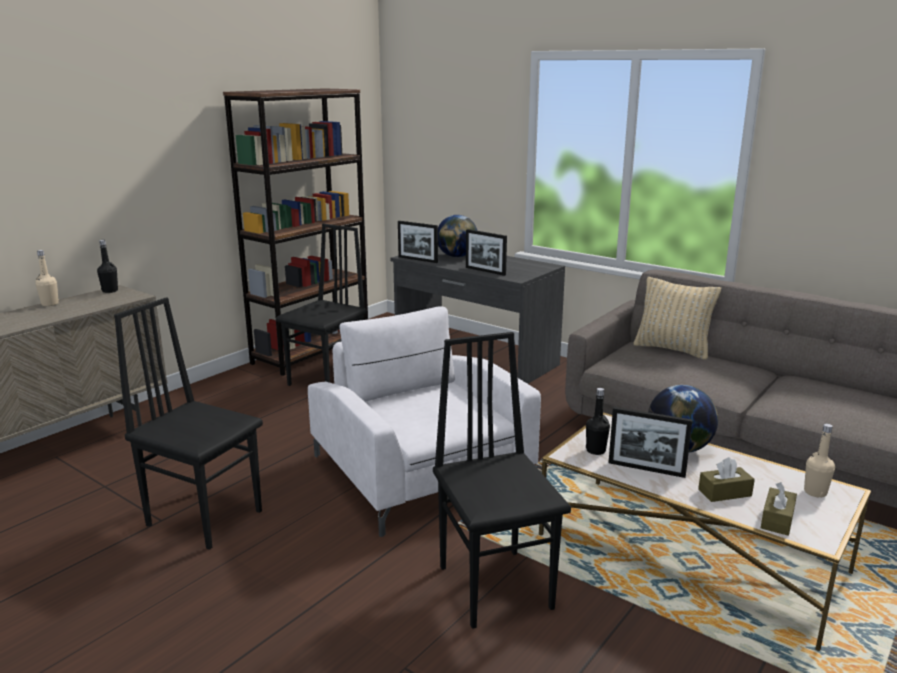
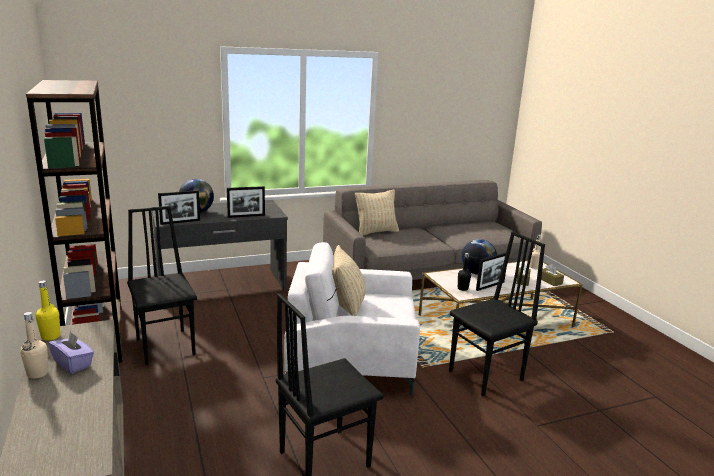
camera: 60 degrees left, 0 degrees up
black bottle [97,240,118,293] -> yellow bottle [35,280,60,341]
black chair [433,332,571,629] -> black chair turned 135 degrees clockwise [449,231,545,396]
none -> purple tissue box [48,331,94,374]
none -> beige pillow [332,245,366,316]

